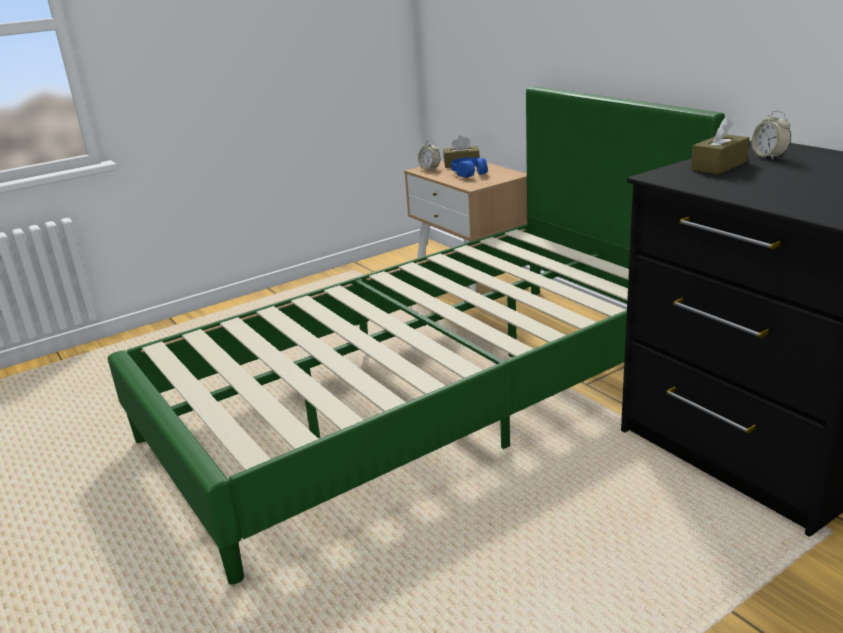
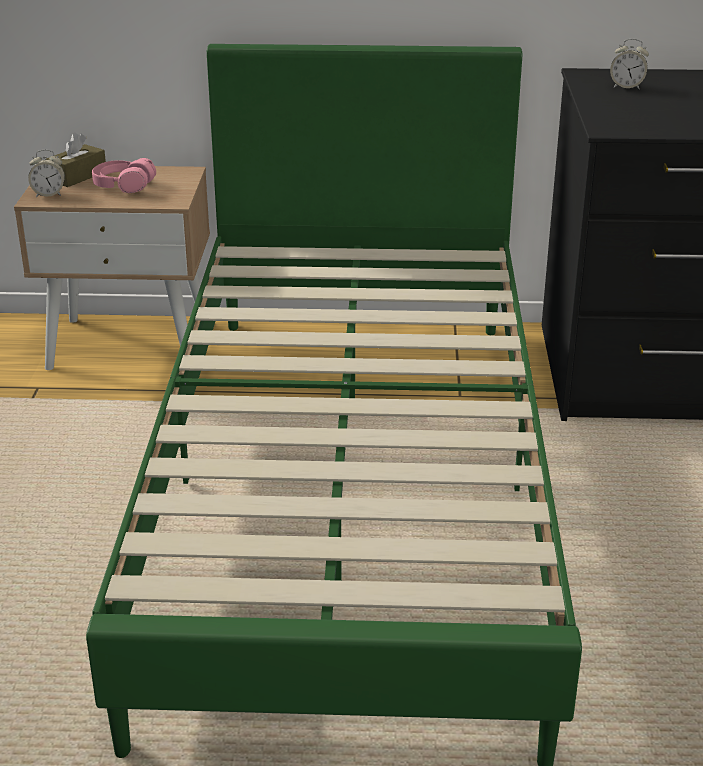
camera: 55 degrees left, 5 degrees up
blue headphones [451,157,488,177] -> pink headphones [92,158,156,193]
brown tissue box [691,117,749,174] -> none

